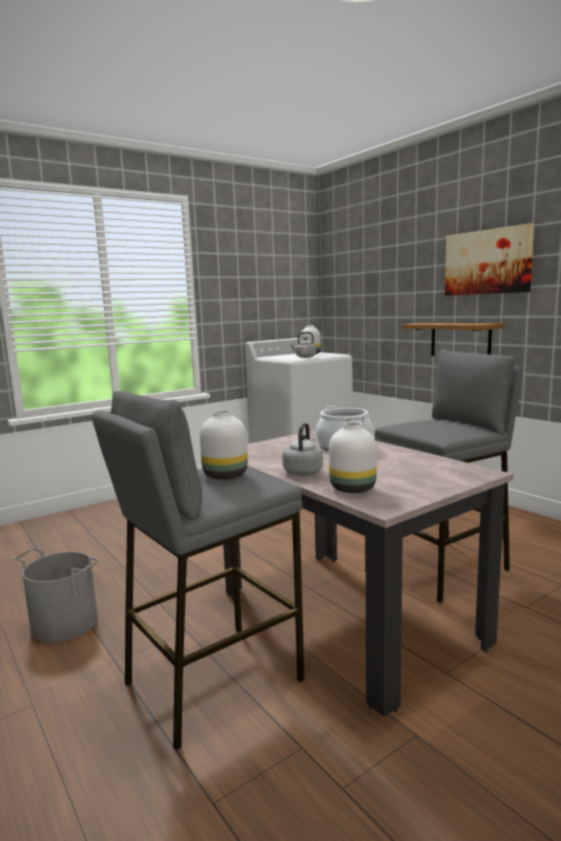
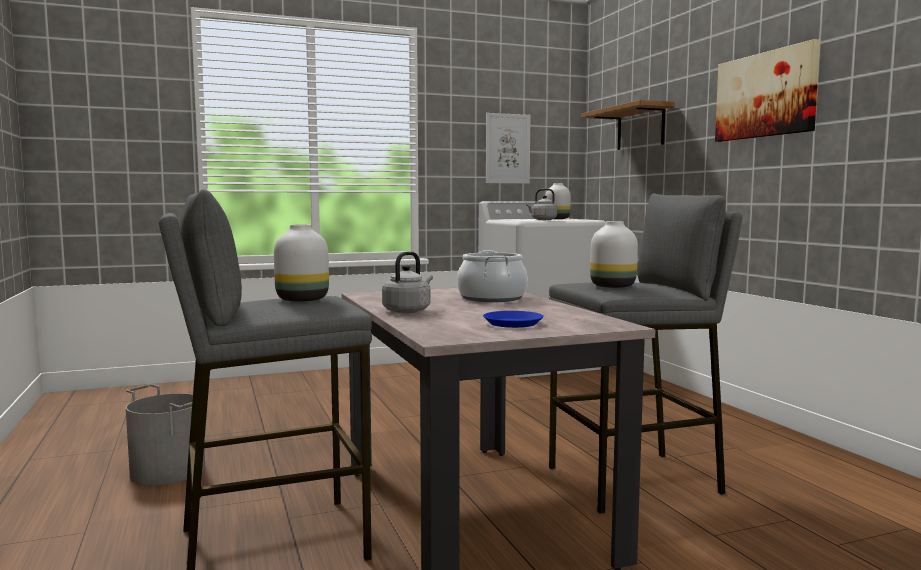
camera: 15 degrees right, 5 degrees down
white vase [329,422,377,493] -> white vase moved to [590,221,638,288]
shelf [402,323,505,356] -> shelf moved to [581,100,675,150]
none -> blue plate [483,311,544,328]
none -> picture [486,113,530,184]

